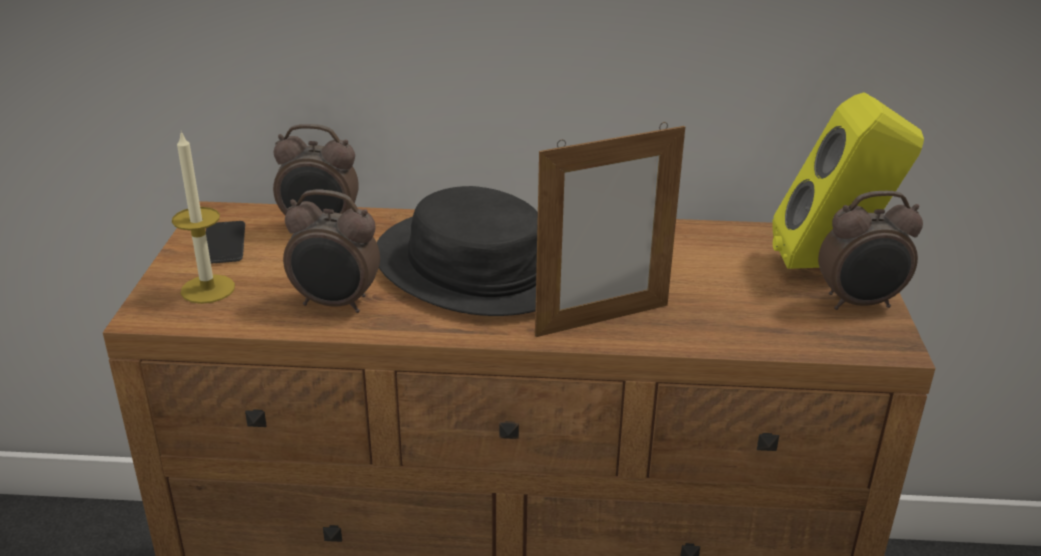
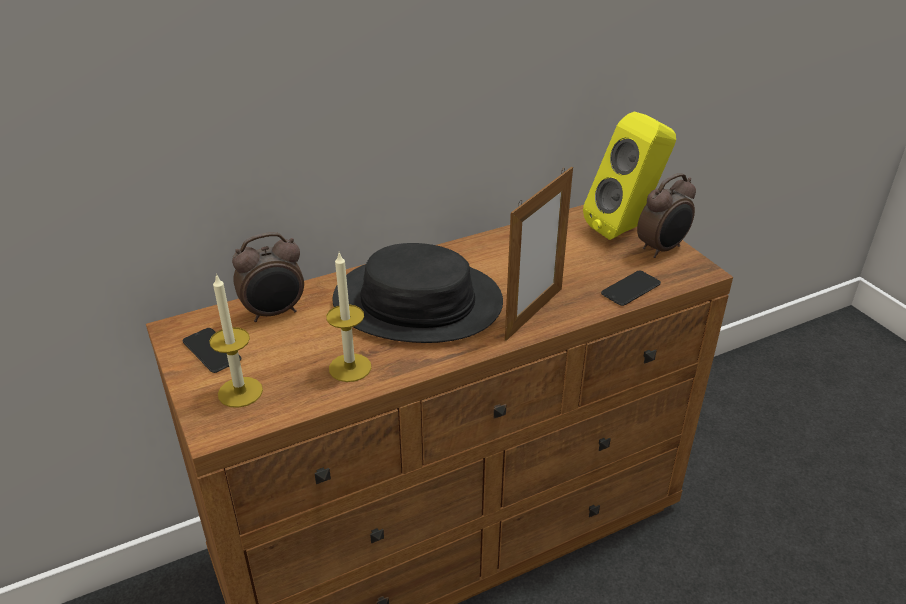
camera: 30 degrees left, 5 degrees up
alarm clock [283,189,380,313] -> candle [326,253,371,382]
none -> phone [601,270,661,306]

